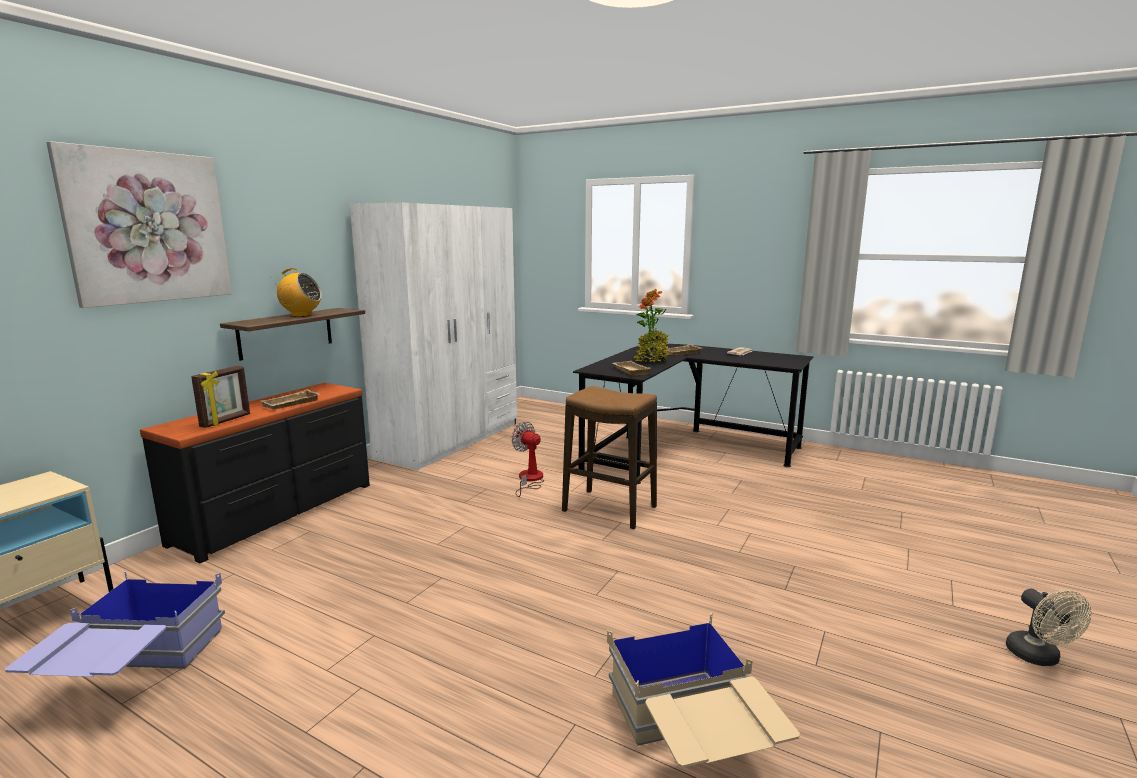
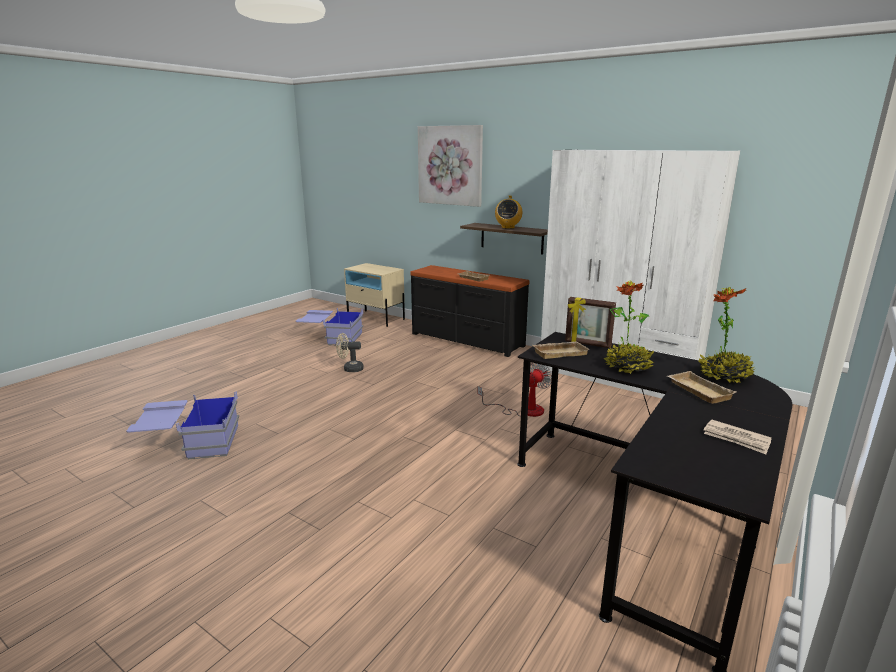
camera: 95 degrees right, 5 degrees up
picture frame [191,366,250,428] -> picture frame moved to [565,297,616,348]
stool [562,386,657,529] -> none
beige storage box [607,612,800,768] -> blue storage box [127,392,239,459]
beige fan [1006,588,1091,666] -> beige fan moved to [336,333,364,372]

